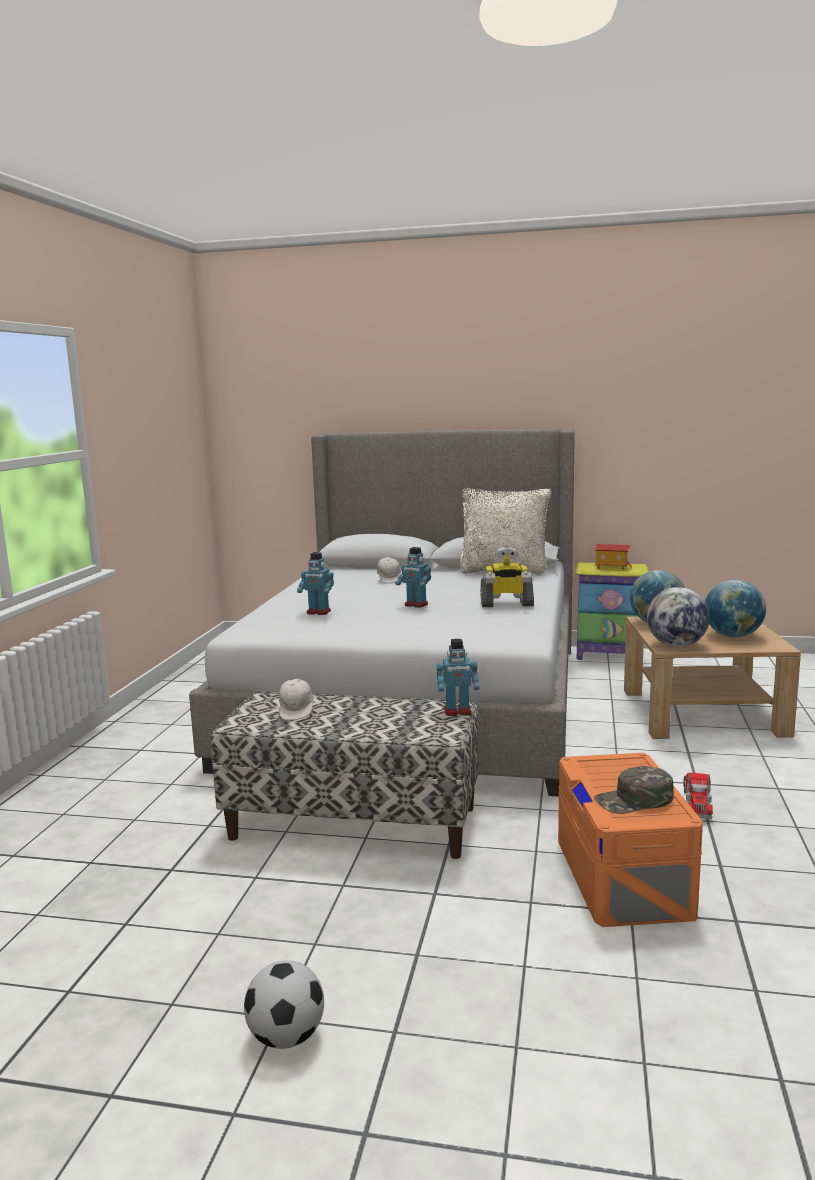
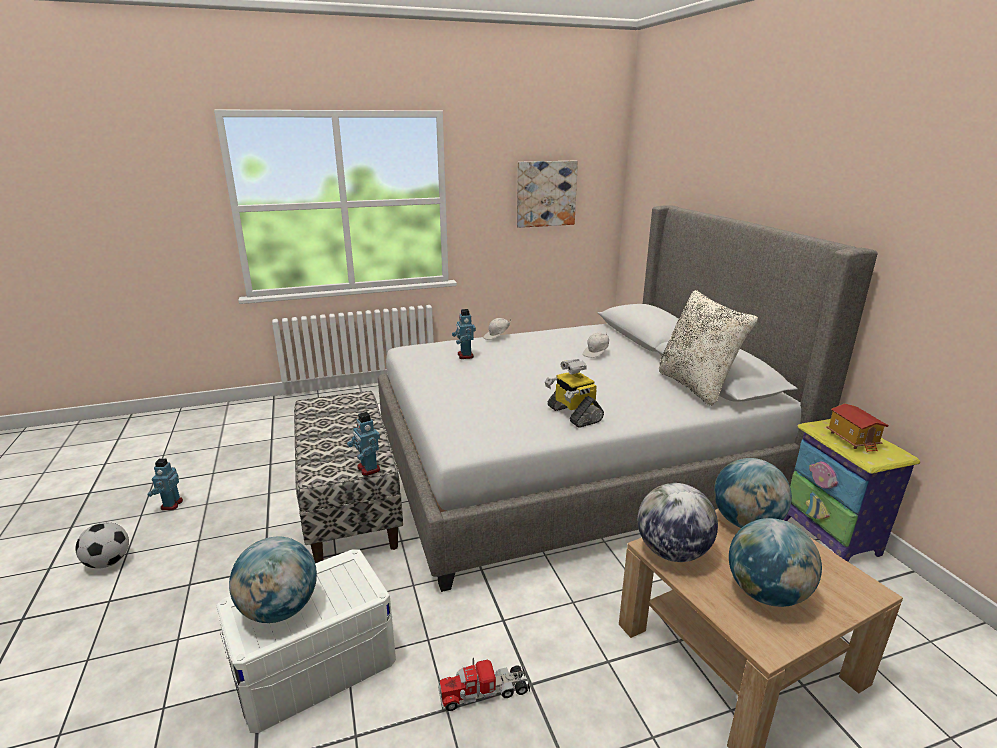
camera: 60 degrees right, 10 degrees up
white cap [279,678,314,721] -> white cap moved to [483,318,512,340]
toy robot [396,547,431,608] -> toy robot moved to [147,459,183,510]
orange storage box [558,753,703,927] -> white storage box [216,549,396,733]
green cap [594,766,674,814] -> globe [229,536,317,623]
none -> picture [517,161,578,228]

